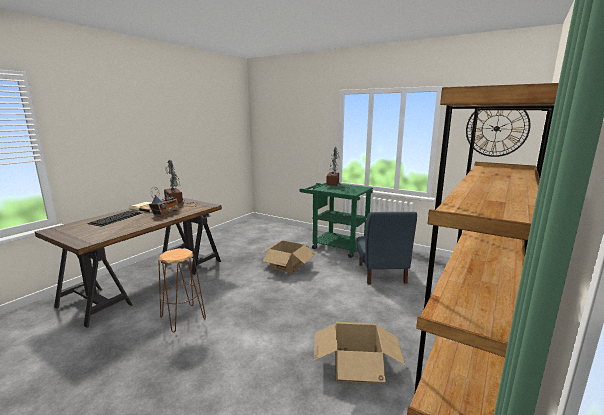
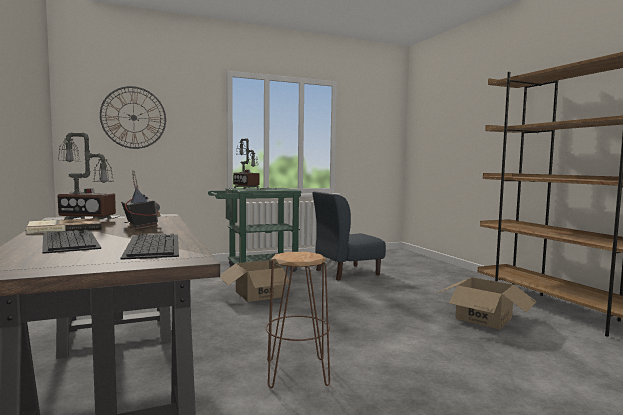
camera: 55 degrees left, 10 degrees down
blue chair [356,212,417,284] -> blue chair turned 120 degrees clockwise [312,191,386,280]
wall clock [466,110,531,157] -> wall clock moved to [100,86,166,149]
none -> keyboard [120,233,179,260]

